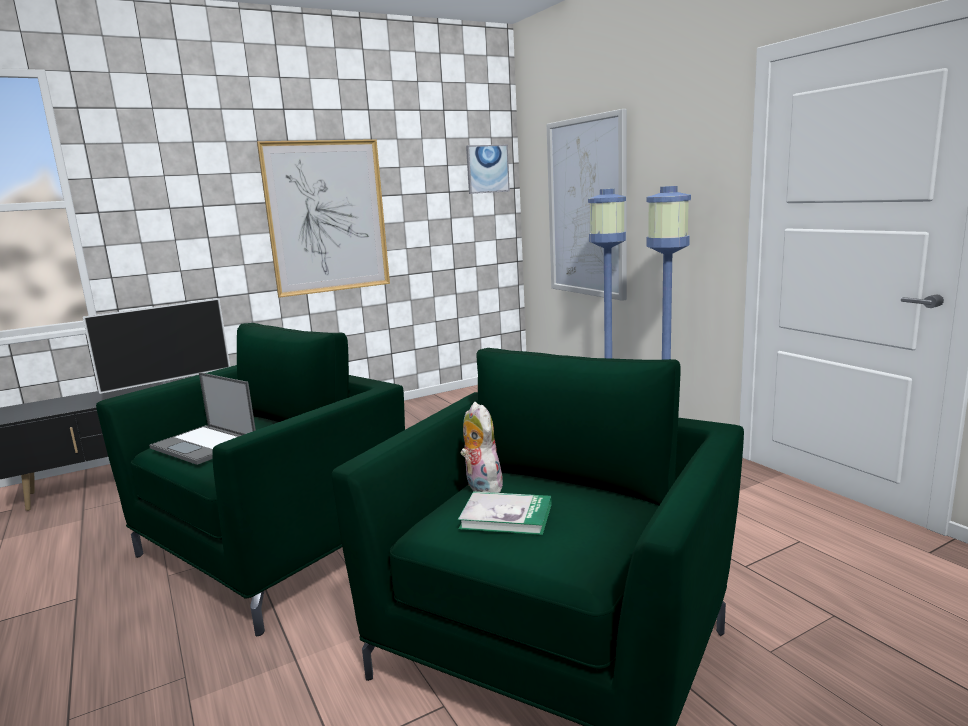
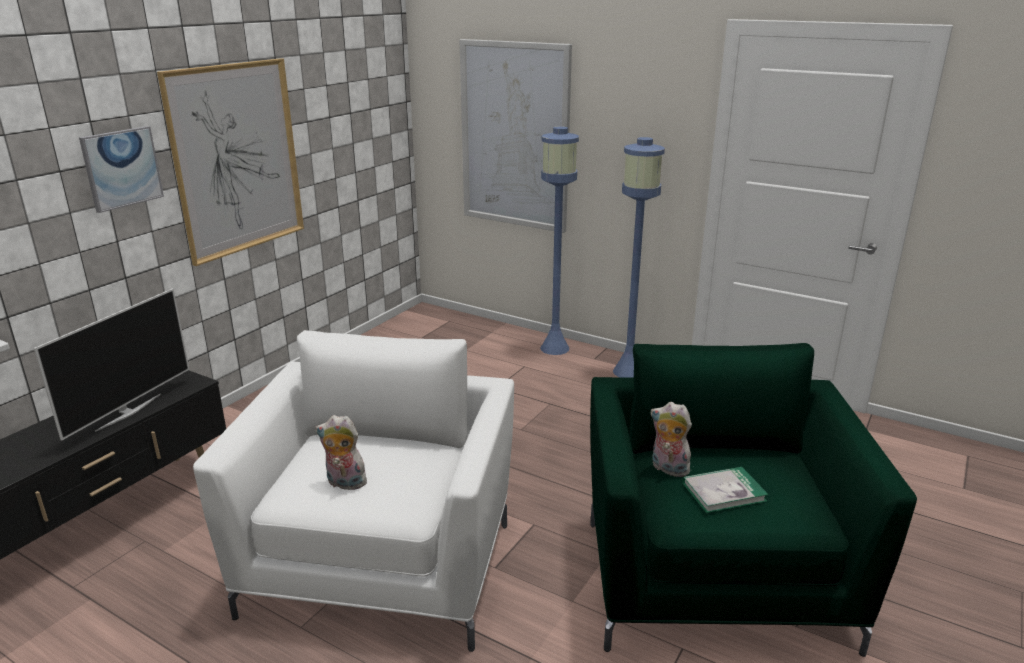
camera: 30 degrees left, 10 degrees up
green armchair [96,323,405,636] -> white armchair [193,330,514,652]
laptop [149,372,256,465] -> plush toy [315,415,370,490]
picture [466,145,510,194] -> picture moved to [79,126,164,213]

